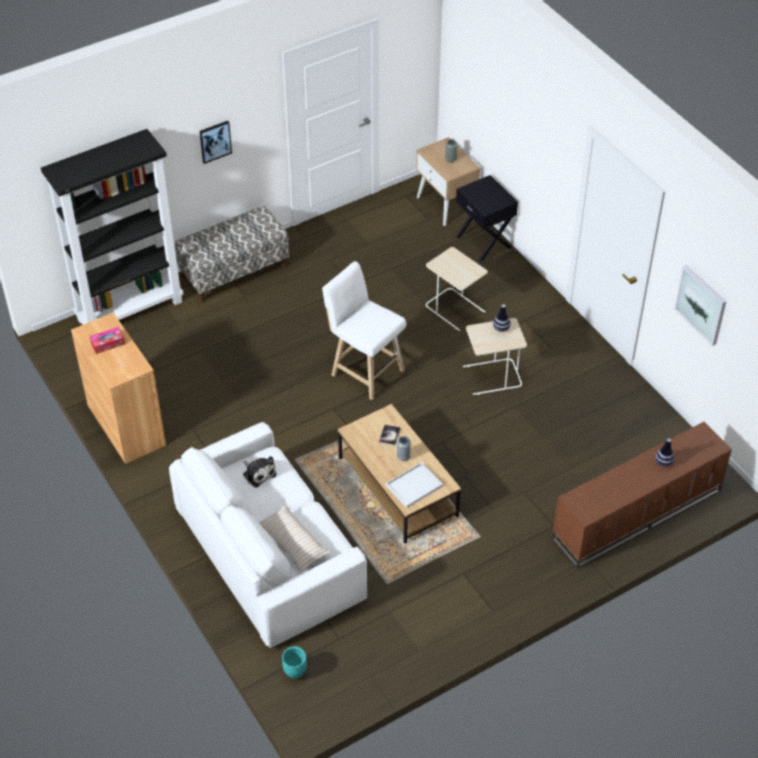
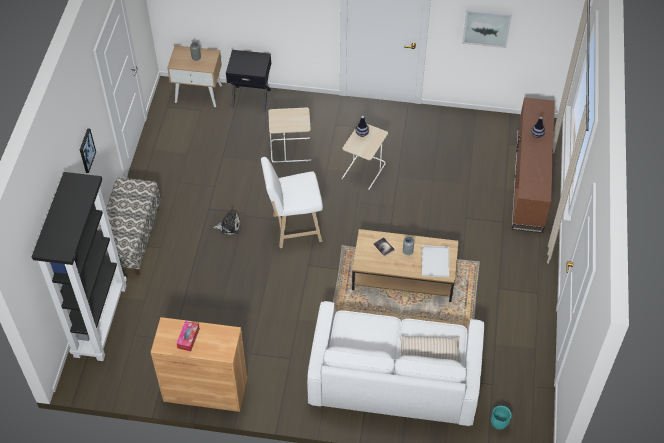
camera: 50 degrees left, 5 degrees up
plush toy [243,456,276,488] -> plush toy moved to [213,209,240,235]

